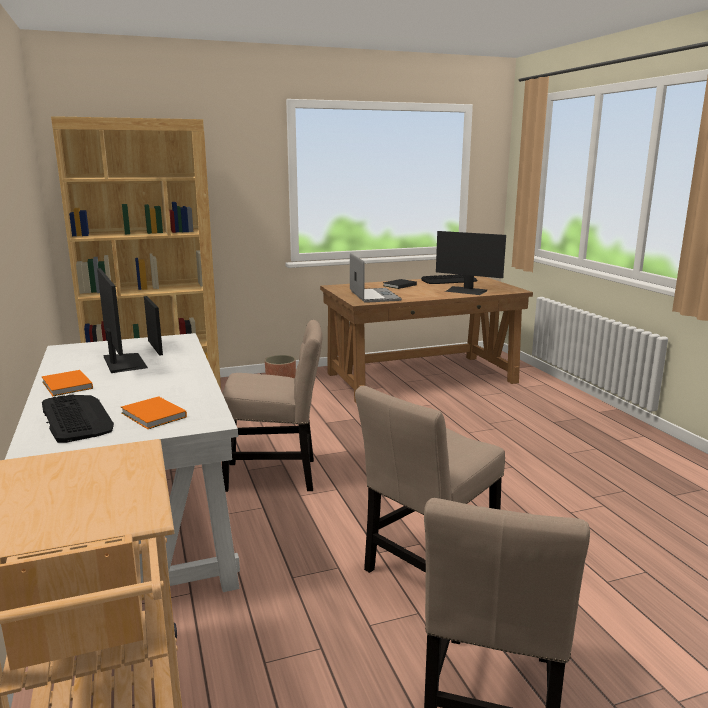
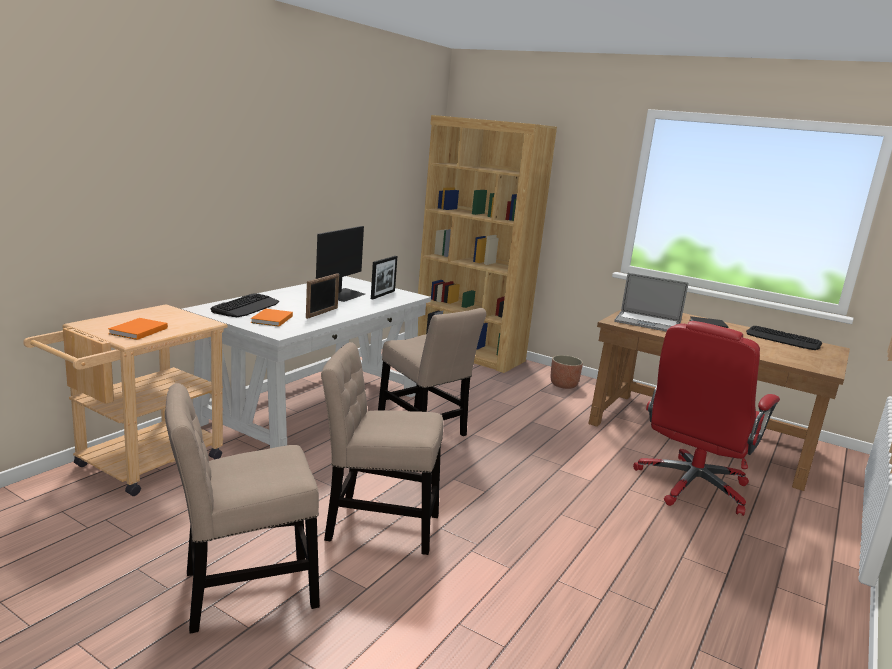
camera: 50 degrees right, 0 degrees up
orange book [42,370,93,396] -> orange book moved to [108,318,168,340]
laptop [350,253,402,303] -> laptop turned 75 degrees clockwise [614,273,688,332]
monitor [436,231,506,295] -> none
none -> picture frame [306,273,339,319]
none -> red office chair [633,321,780,516]

